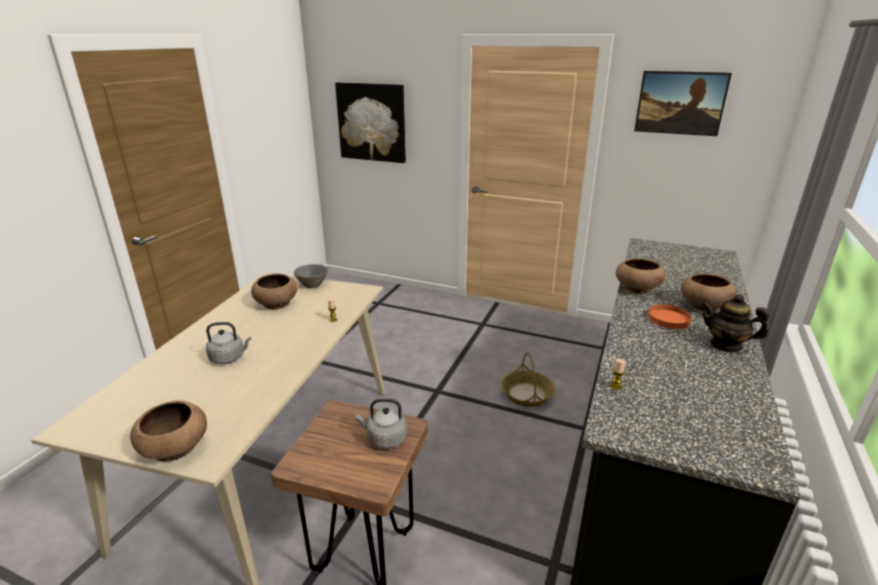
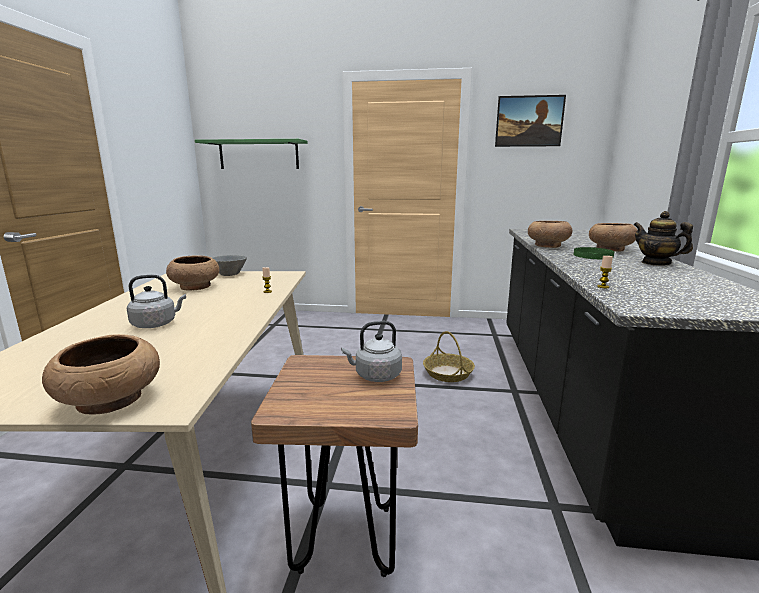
camera: 15 degrees left, 10 degrees down
picture [335,82,406,163] -> green shelf [195,139,307,169]
orange plate [648,304,692,329] -> green plate [573,247,614,259]
teapot [701,294,769,353] -> teapot turned 45 degrees clockwise [634,211,693,266]

